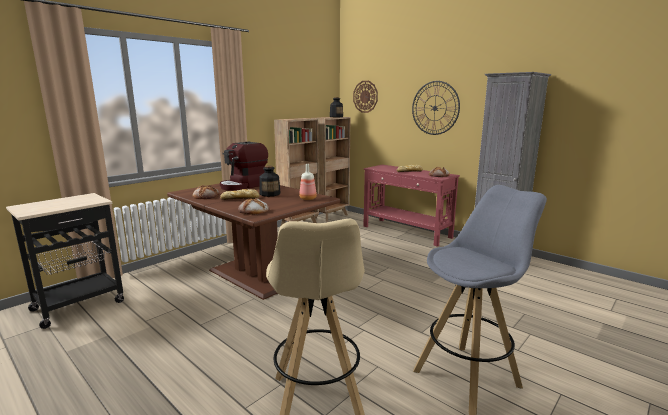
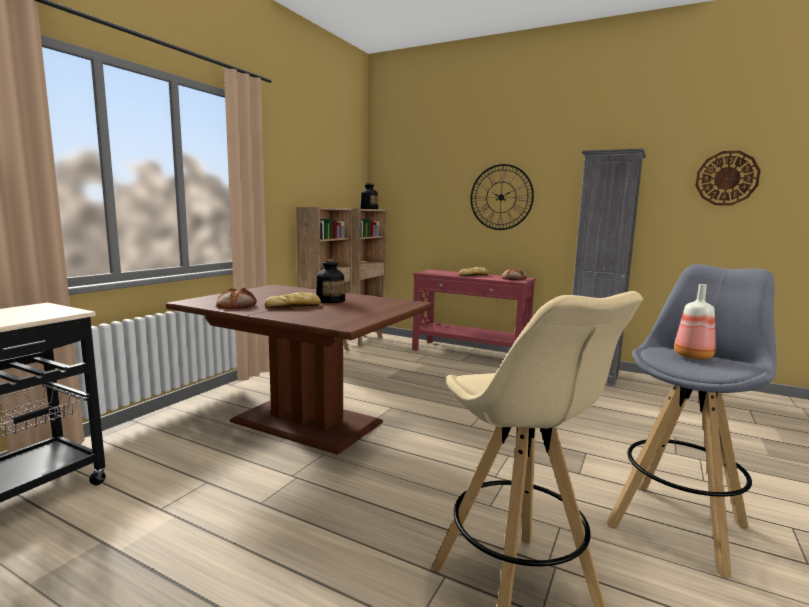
camera: 15 degrees left, 5 degrees down
coffee machine [220,142,268,191] -> none
bread [238,198,269,215] -> none
bottle [299,164,317,200] -> bottle moved to [674,284,716,360]
wall clock [353,81,378,113] -> wall clock moved to [695,151,761,205]

